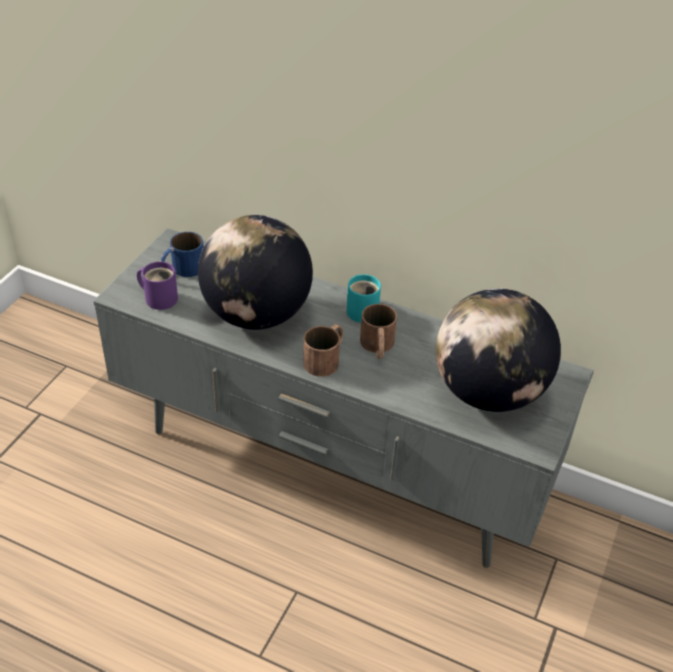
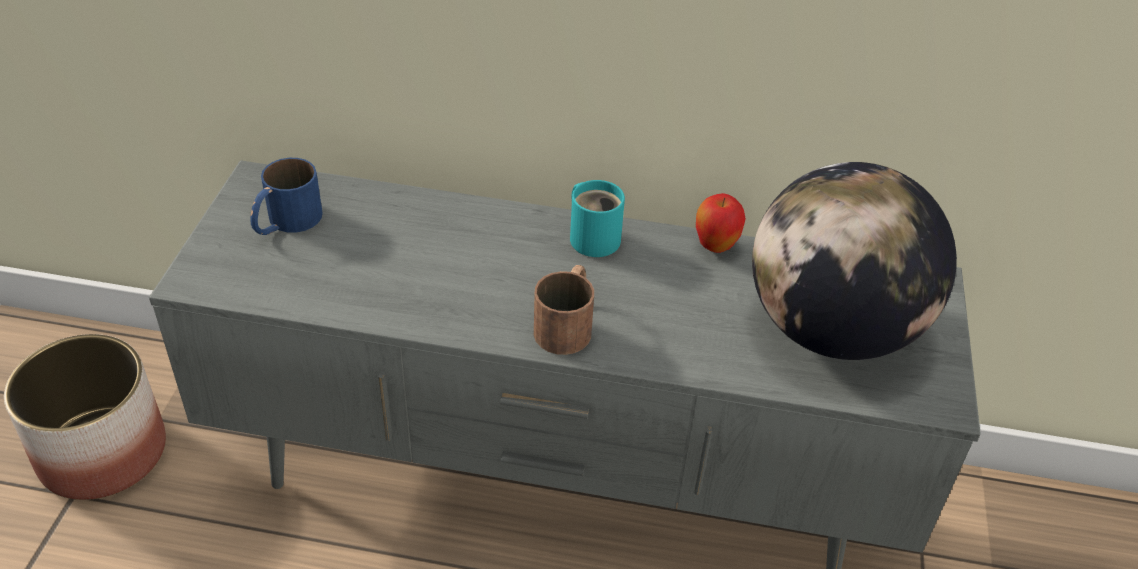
camera: 15 degrees left, 0 degrees up
purple mug [137,261,178,310] -> none
globe [198,215,313,330] -> none
brown mug [360,304,397,359] -> none
none -> planter [4,334,166,500]
none -> apple [696,193,746,253]

